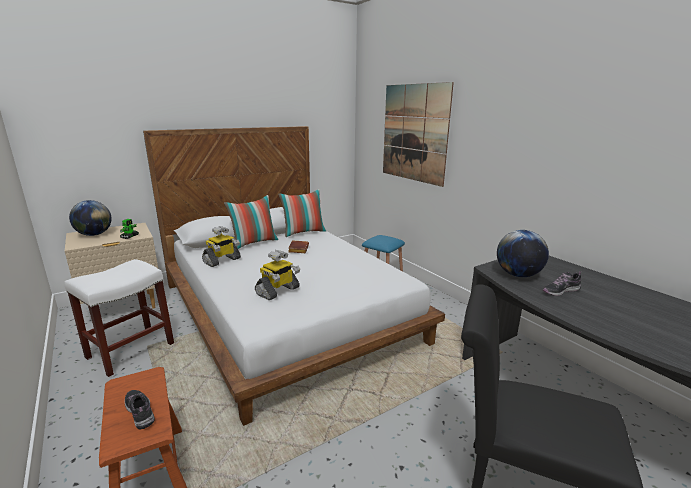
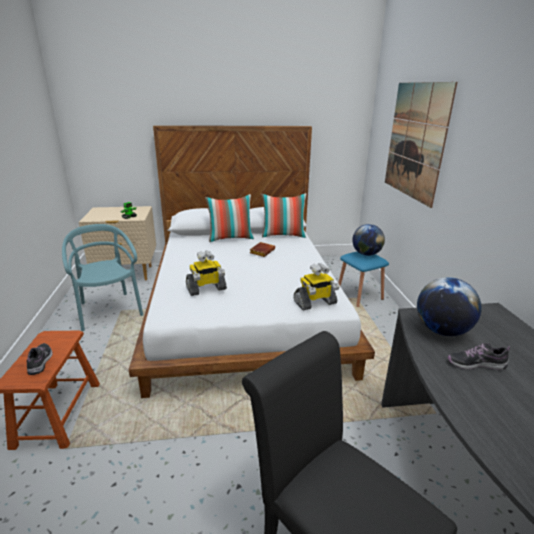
camera: 25 degrees right, 5 degrees up
white stool [64,259,174,377] -> turquoise chair [62,224,143,331]
globe [69,200,112,236] -> globe moved to [352,224,385,256]
toy robot [202,226,241,267] -> toy robot moved to [293,263,339,310]

